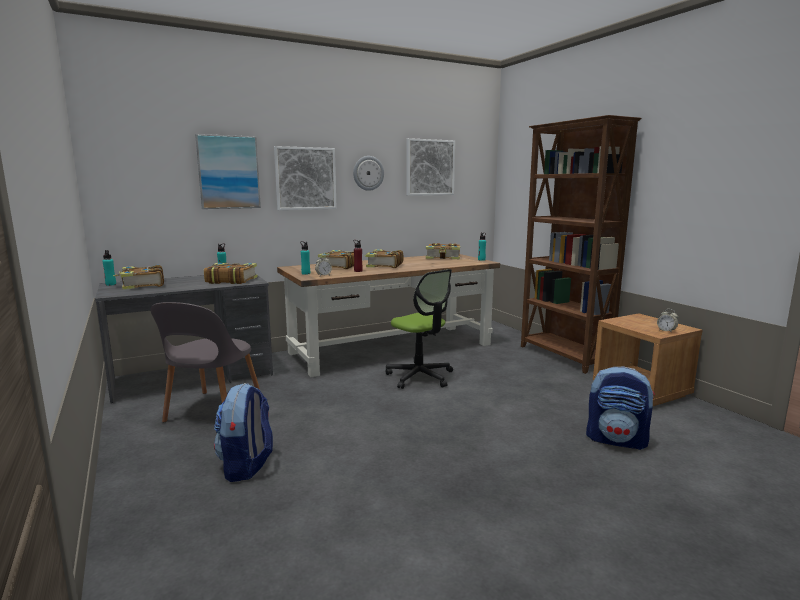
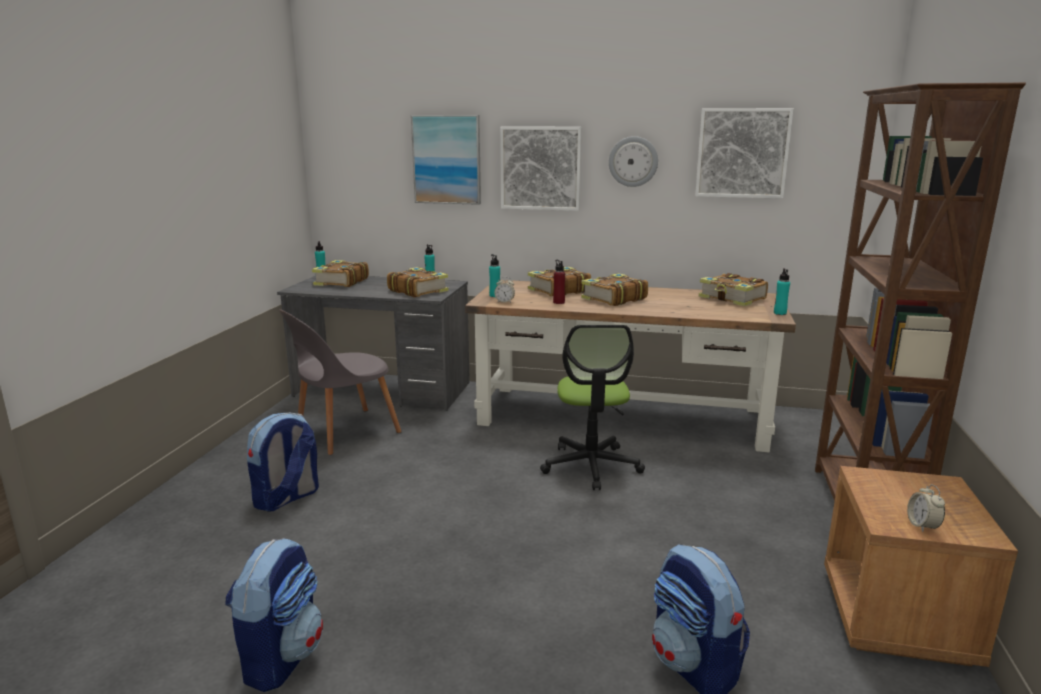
camera: 40 degrees right, 5 degrees up
none -> backpack [225,538,323,692]

